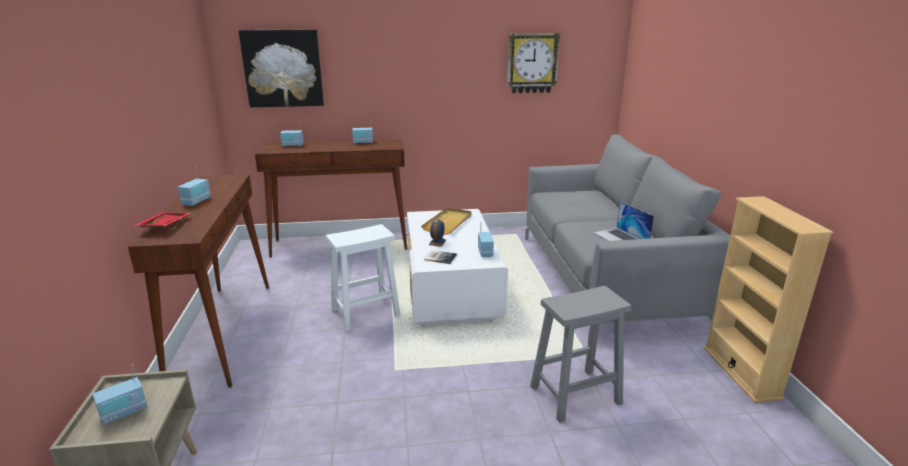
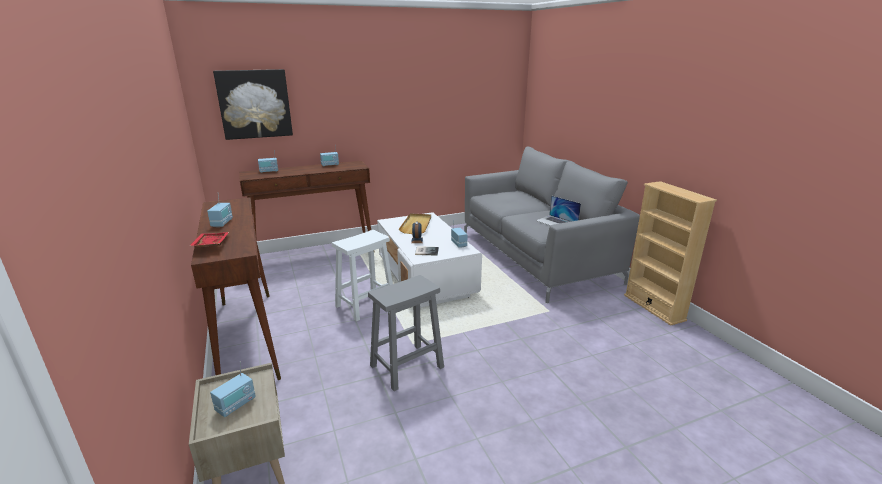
camera: 15 degrees left, 0 degrees up
wall clock [507,33,560,93] -> none
grey stool [530,286,631,423] -> grey stool moved to [368,275,444,391]

